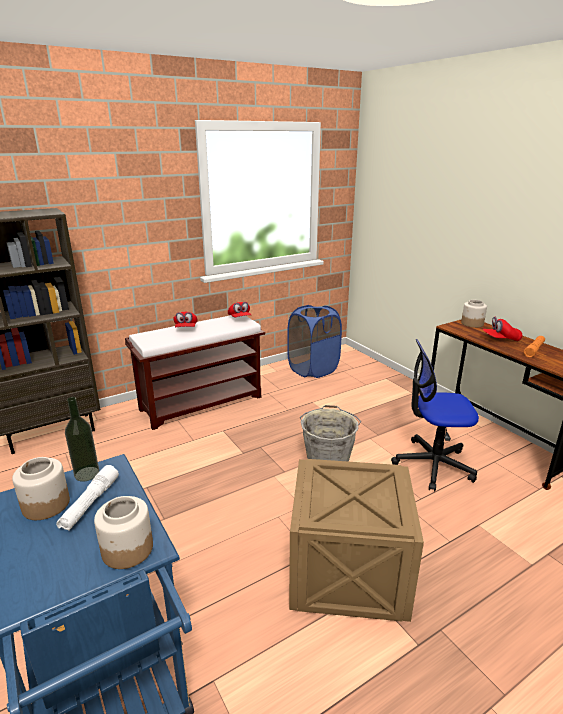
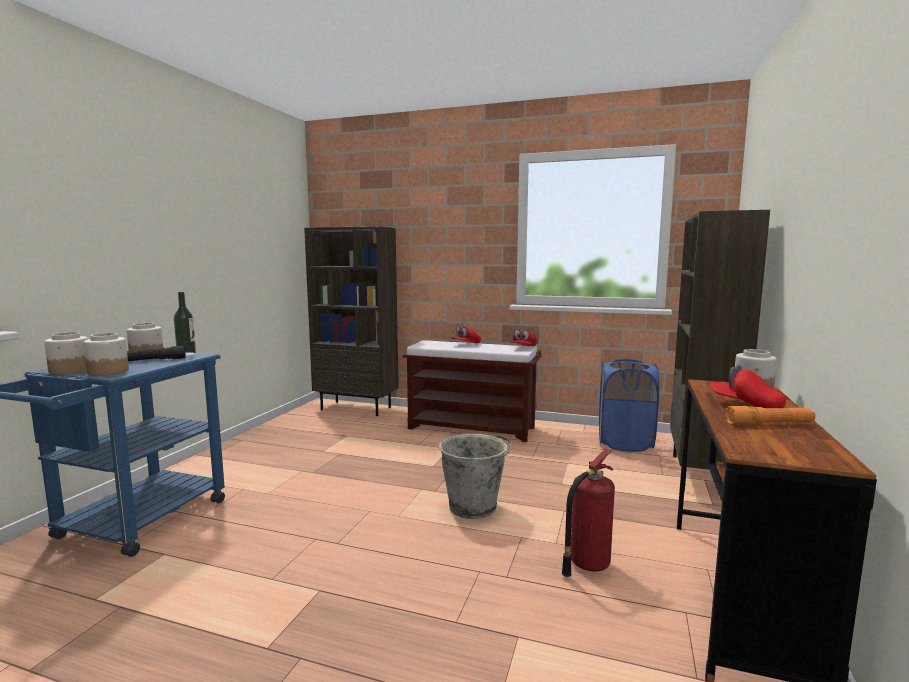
camera: 50 degrees right, 15 degrees down
white flashlight [56,465,119,530] -> black flashlight [127,346,186,361]
crate [289,459,424,622] -> none
office chair [391,339,479,491] -> fire extinguisher [562,449,615,577]
none -> jar [44,332,88,375]
none -> brown bookcase [670,210,770,491]

